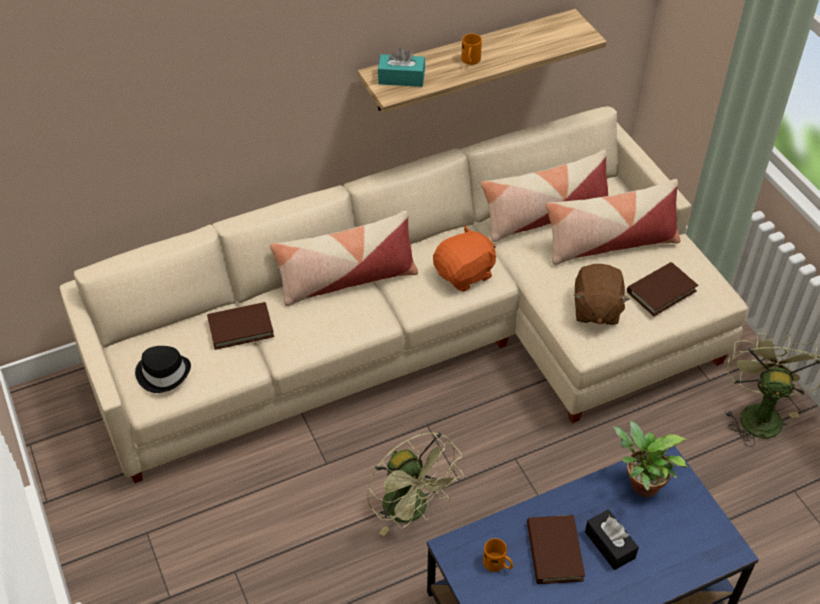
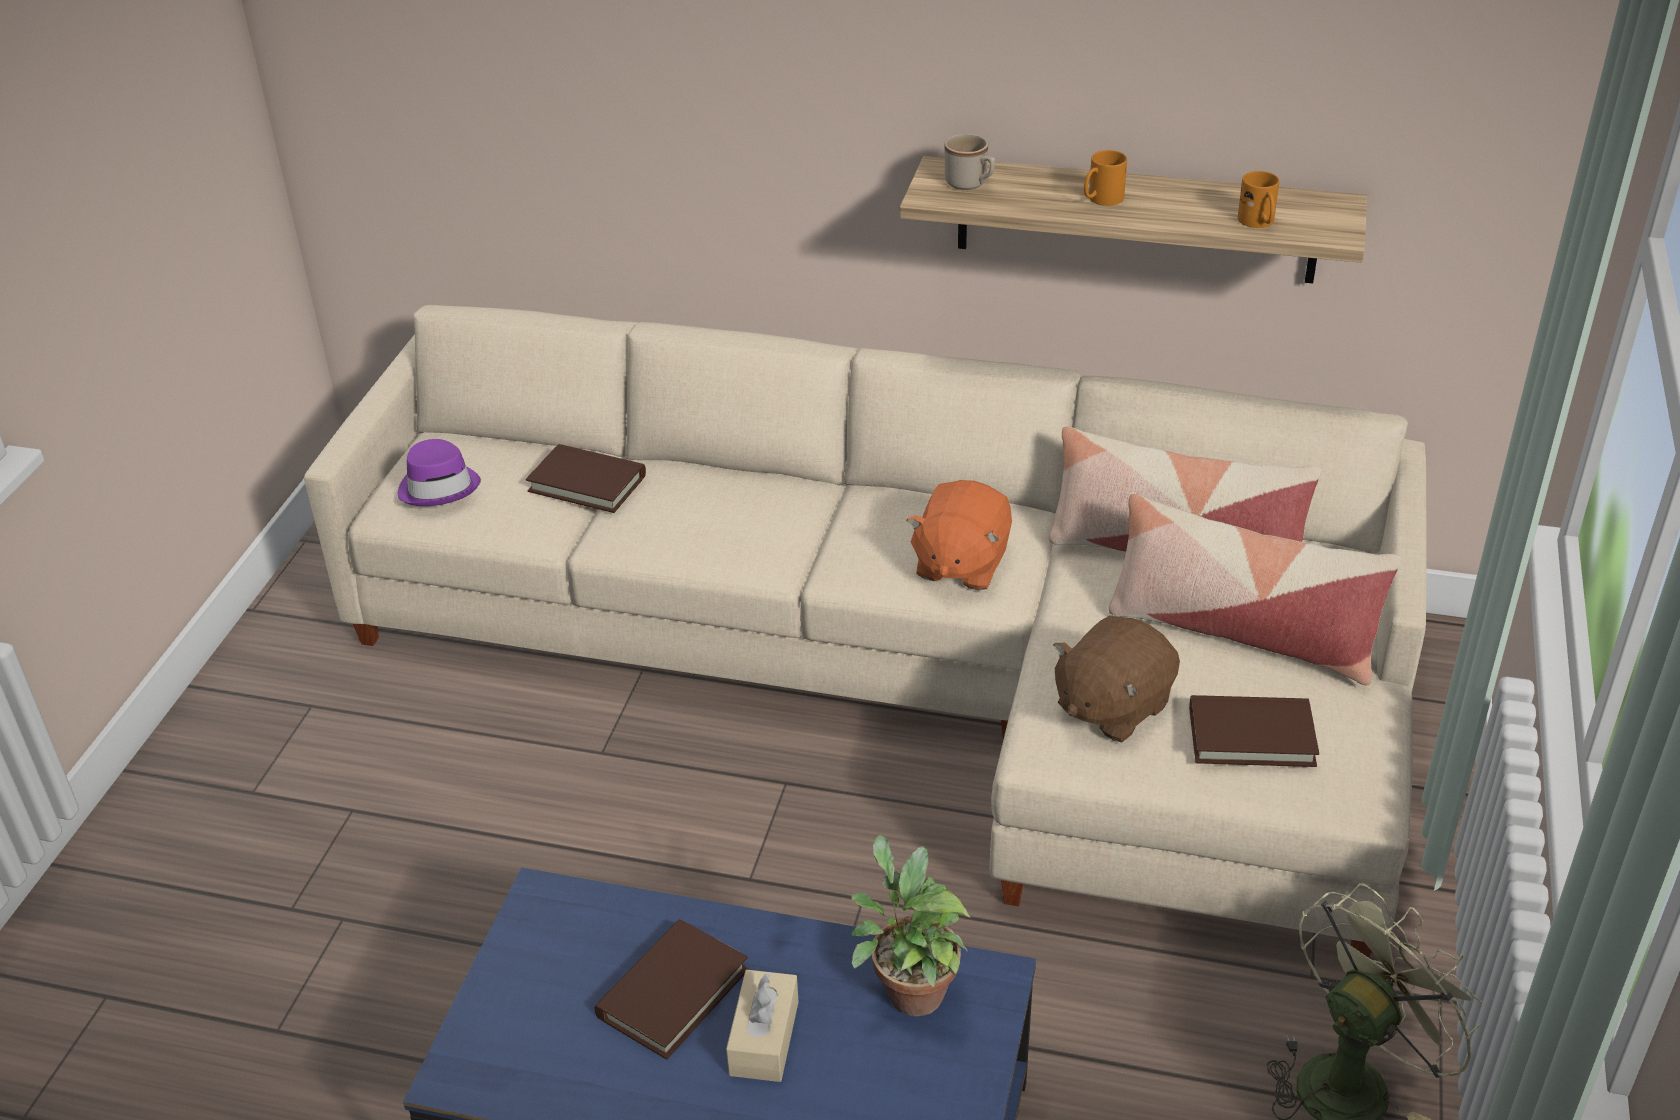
camera: 40 degrees right, 10 degrees down
black hat [135,346,191,393] -> purple hat [398,439,481,506]
pillow [270,210,418,306] -> none
green fan [367,432,464,536] -> none
turquoise tissue box [378,48,425,87] -> beige mug [945,134,995,190]
orange plush toy [433,225,496,292] -> orange plush toy turned 105 degrees clockwise [906,480,1012,590]
orange mug [483,538,513,572] -> orange mug moved to [1238,171,1279,228]
black tissue box [585,510,639,570] -> beige tissue box [726,970,799,1082]

